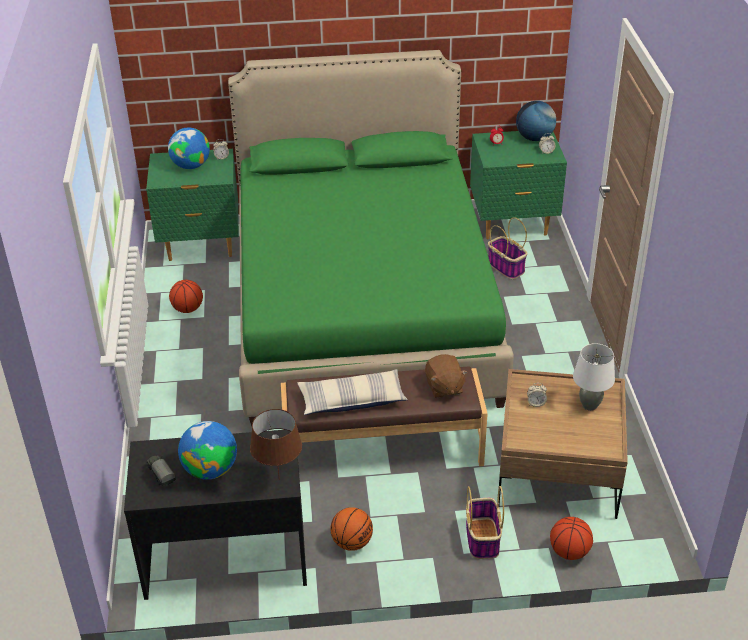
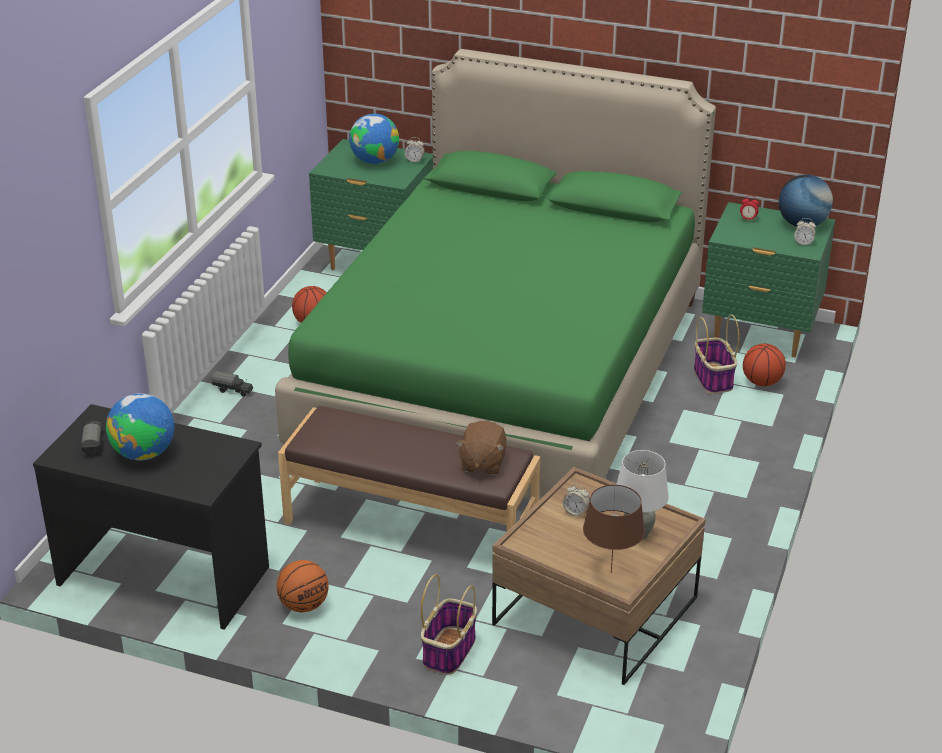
camera: 25 degrees right, 5 degrees down
brown table lamp [250,409,302,480] -> brown table lamp moved to [583,485,645,573]
pillow [297,369,408,415] -> none
basketball [550,517,593,560] -> basketball moved to [743,344,786,386]
none -> toy truck [212,371,253,397]

